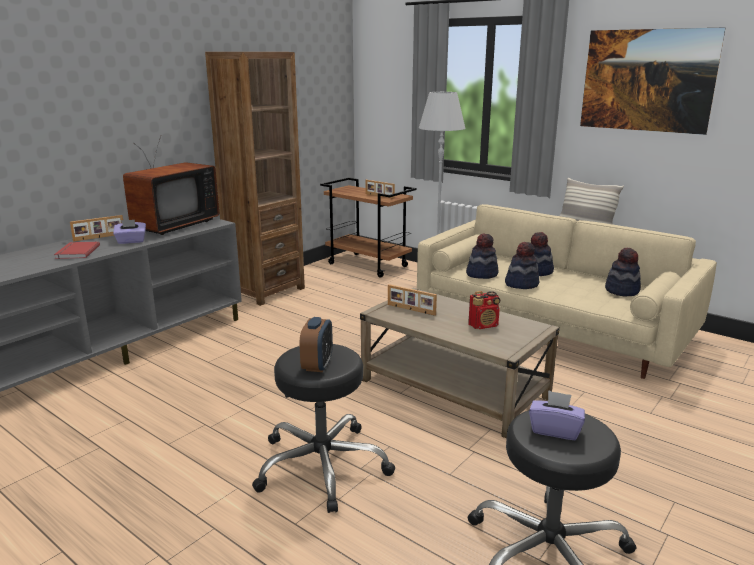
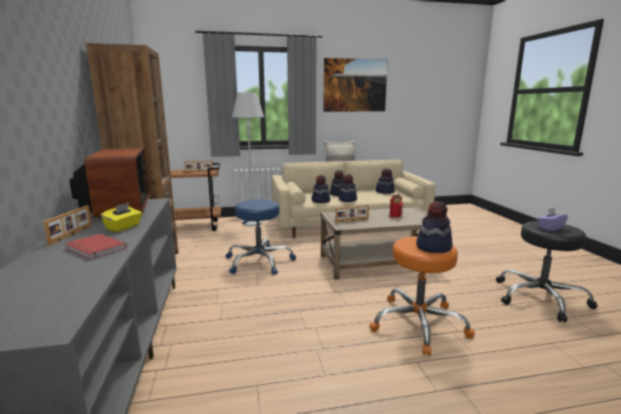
camera: 50 degrees left, 5 degrees down
purple tissue box [113,220,146,244] -> yellow tissue box [101,202,142,232]
black stool [252,344,395,513] -> orange stool [369,236,475,356]
alarm clock [300,317,333,372] -> hat [416,201,453,253]
none -> blue stool [226,199,296,275]

